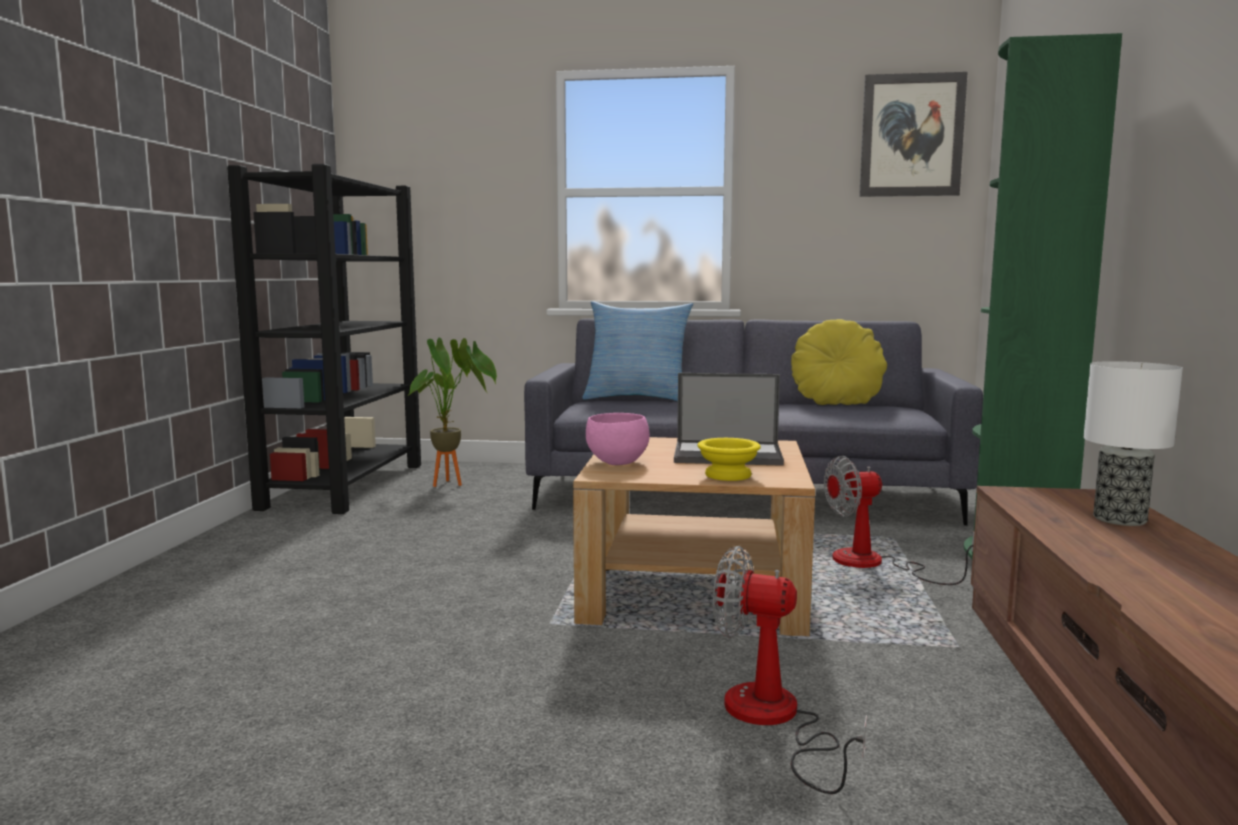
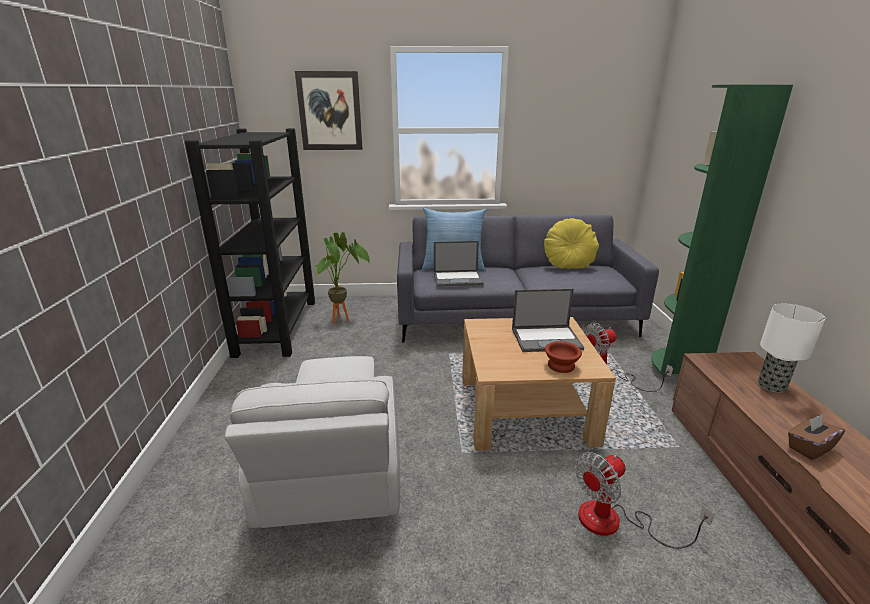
camera: 10 degrees left, 15 degrees up
pink bowl [586,413,650,465] -> none
yellow bowl [697,438,761,481] -> brown bowl [545,341,582,373]
fan [713,546,867,794] -> fan turned 45 degrees counterclockwise [575,452,715,549]
picture [859,72,968,197] -> picture moved to [295,71,363,150]
none -> white armchair [225,356,400,528]
none -> laptop [434,241,484,287]
none -> brown tissue box [788,414,845,460]

